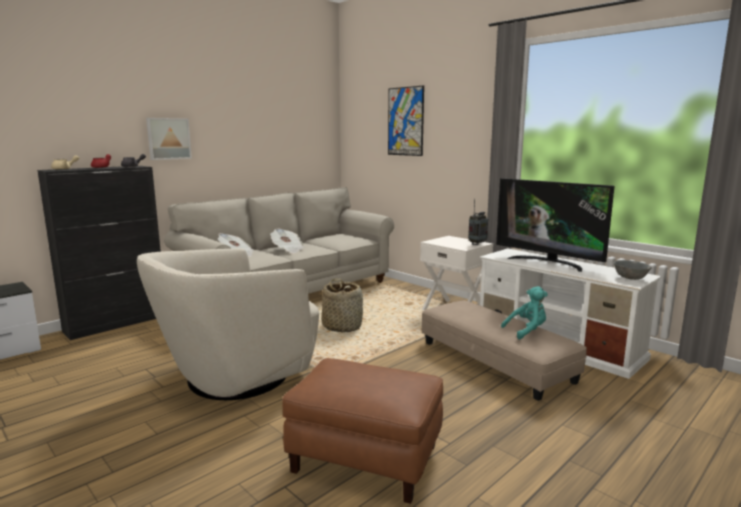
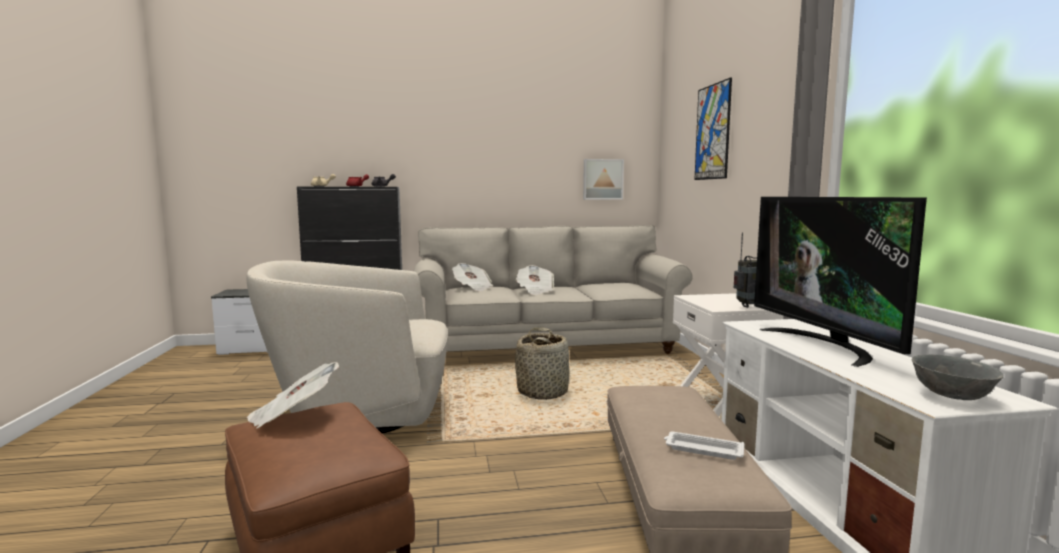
camera: 35 degrees right, 5 degrees down
picture [146,118,192,160] -> picture moved to [583,159,624,200]
turquoise plush toy [501,286,548,339] -> white tray [664,431,745,460]
none -> newspaper [247,362,339,428]

